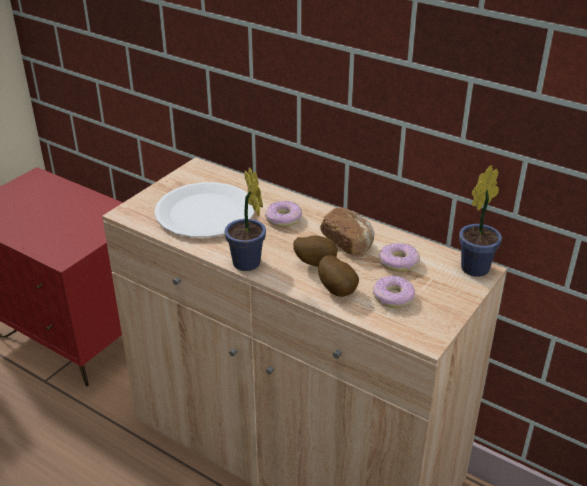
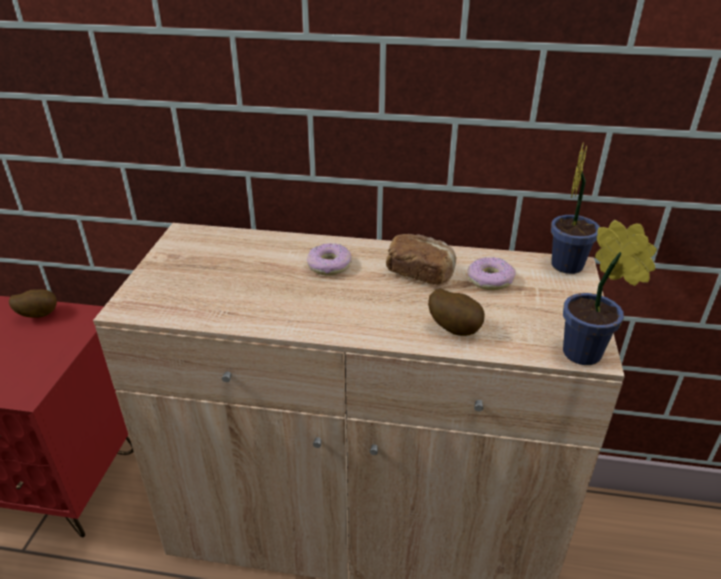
camera: 25 degrees left, 0 degrees up
white plate [154,182,254,238] -> none
potted plant [224,167,266,271] -> potted plant moved to [563,220,657,365]
potato [293,235,338,267] -> potato moved to [9,289,57,318]
donut [373,275,415,308] -> none

